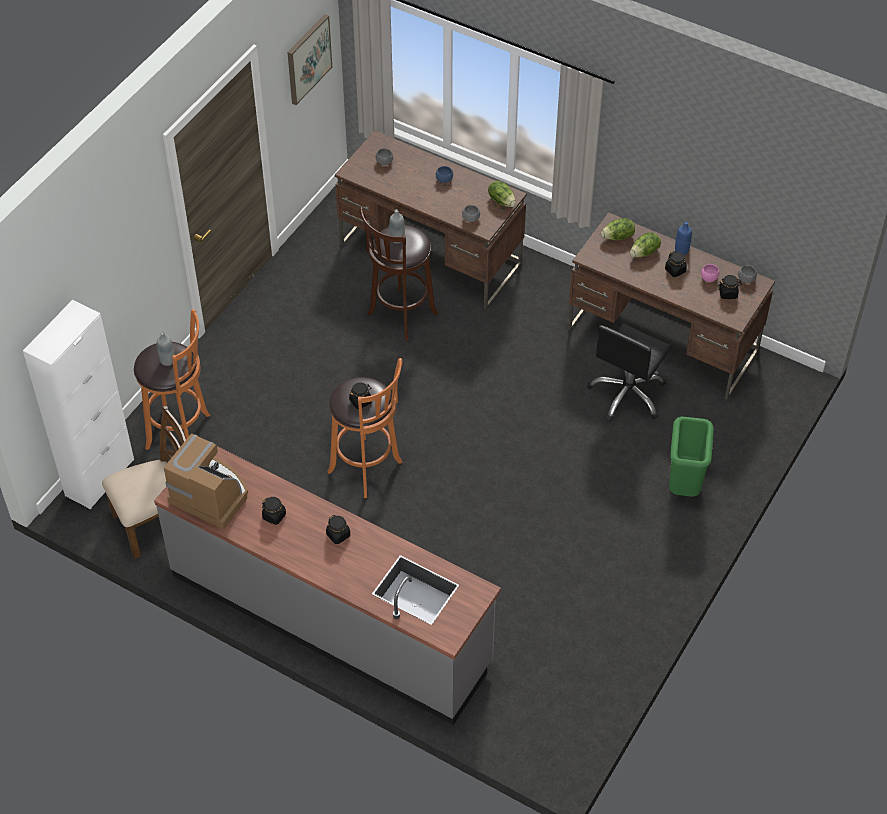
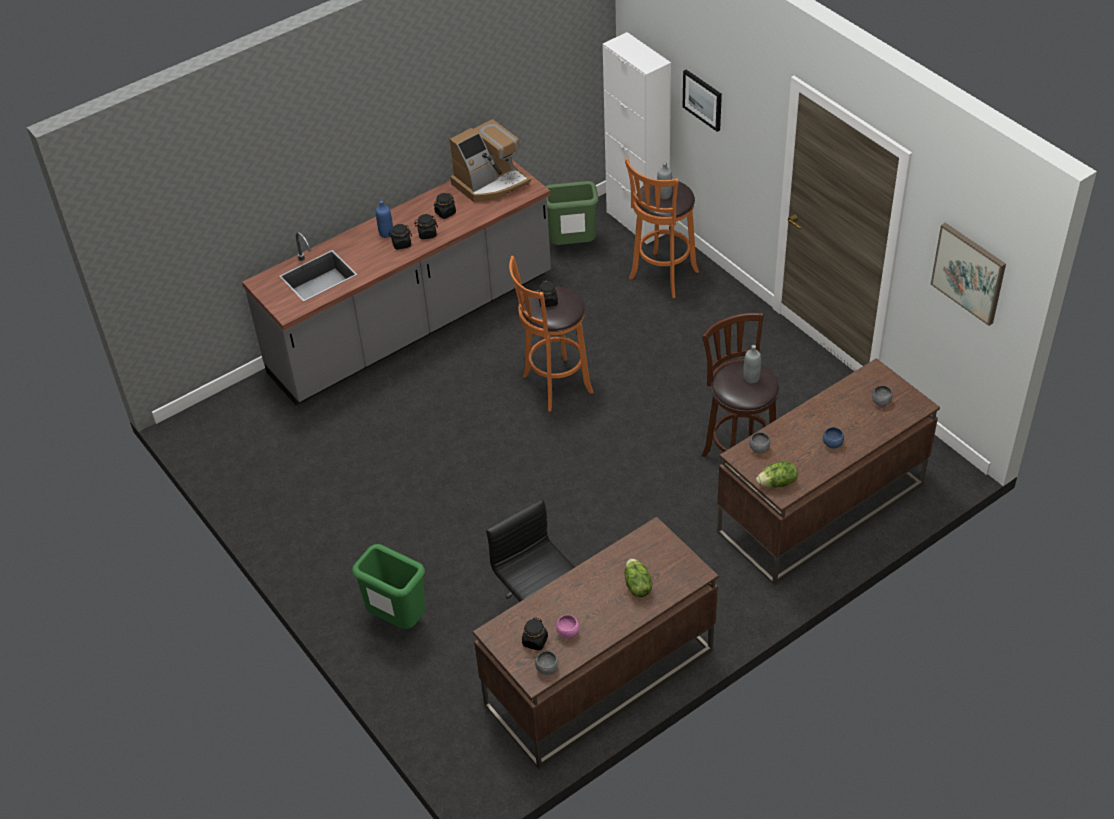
camera: 115 degrees right, 5 degrees down
brown chair [102,406,186,559] -> green trash can [545,181,599,245]
lettuce [601,218,635,240] -> none
black jar [665,251,687,277] -> black jar moved to [414,214,438,239]
blue bottle [675,221,692,255] -> blue bottle moved to [376,200,393,238]
none -> picture [683,70,722,132]

